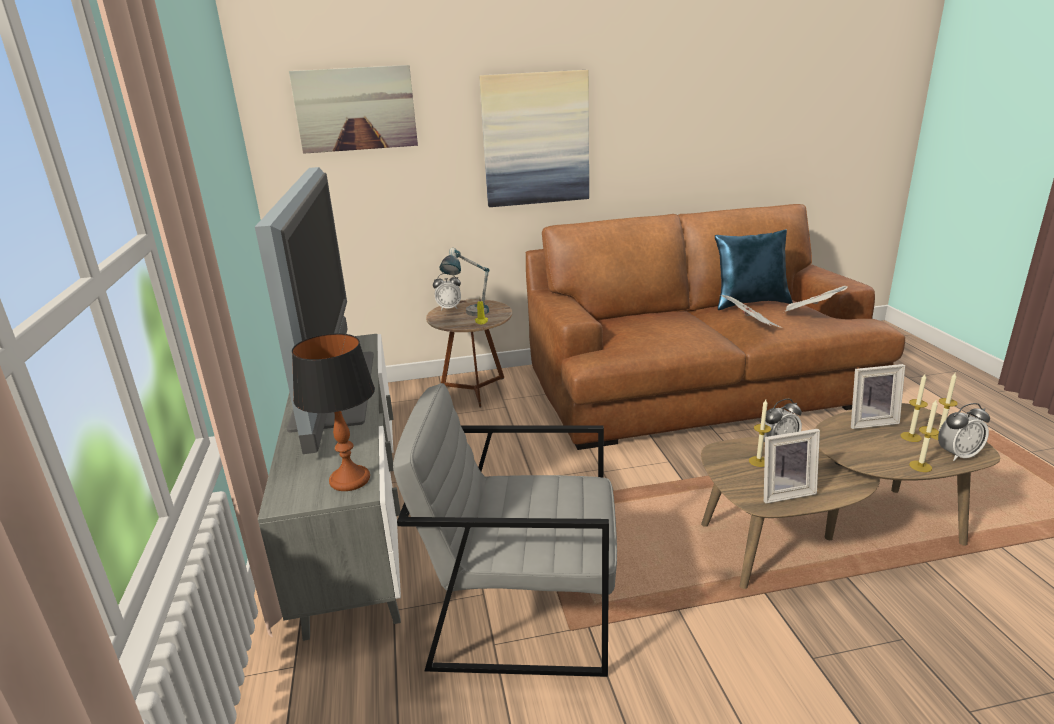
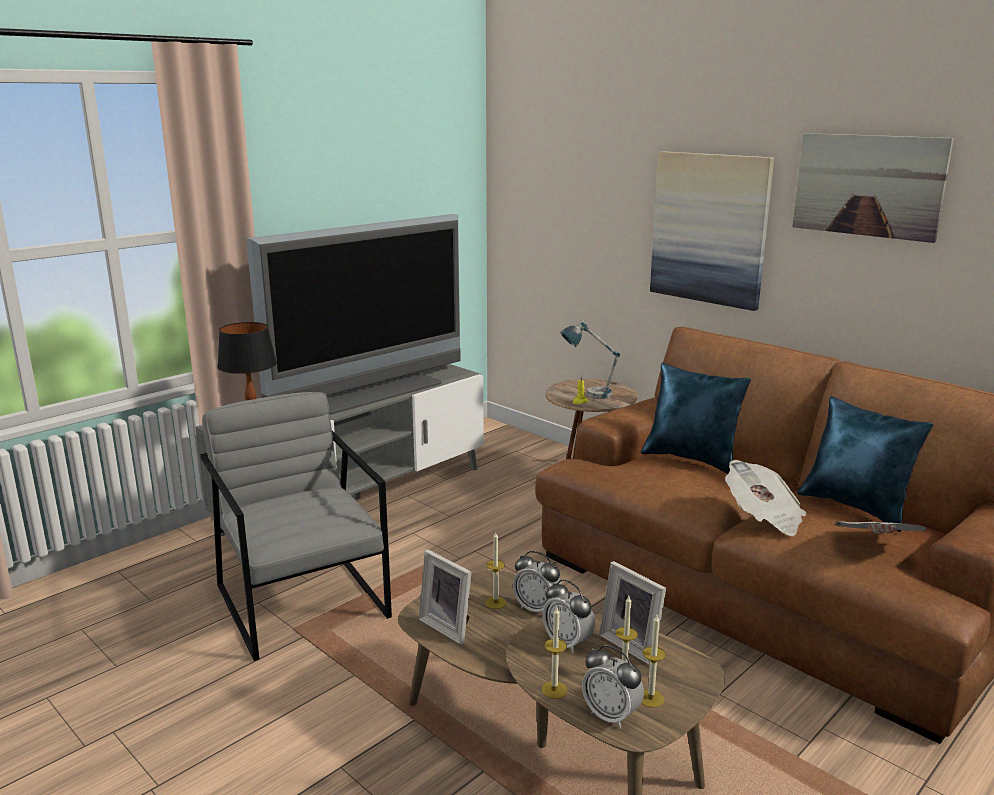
camera: 55 degrees right, 5 degrees down
picture [289,65,418,154] -> picture moved to [792,133,954,243]
alarm clock [433,273,461,311] -> alarm clock moved to [543,579,595,654]
none -> blue pillow [641,363,751,474]

